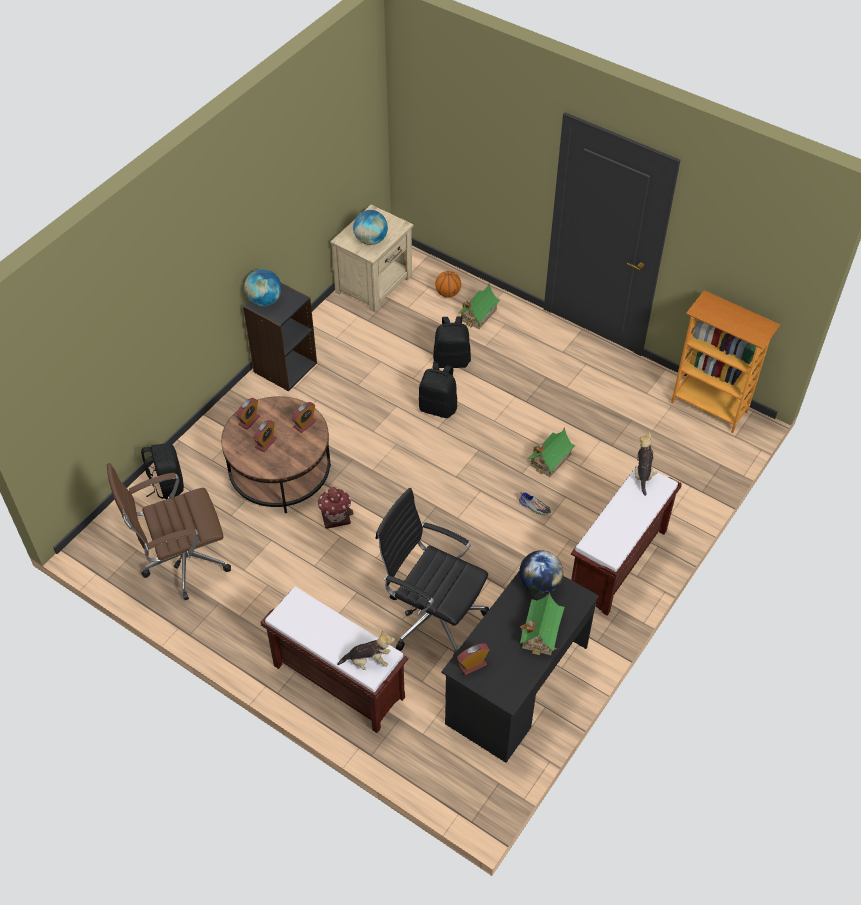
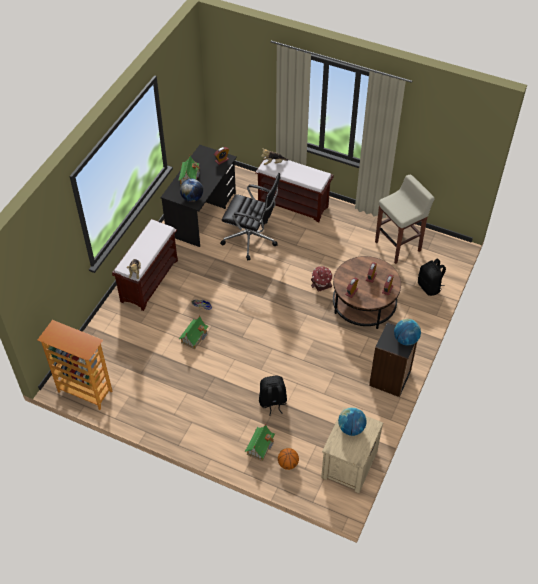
camera: 170 degrees right, 0 degrees up
brown office chair [107,463,231,600] -> beige stool [375,175,435,264]
black backpack [418,362,457,418] -> none

